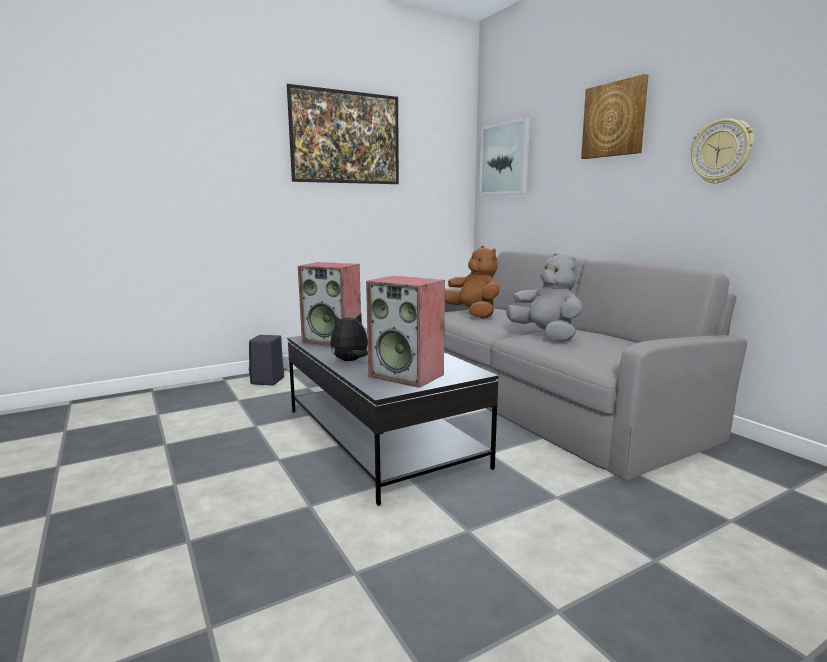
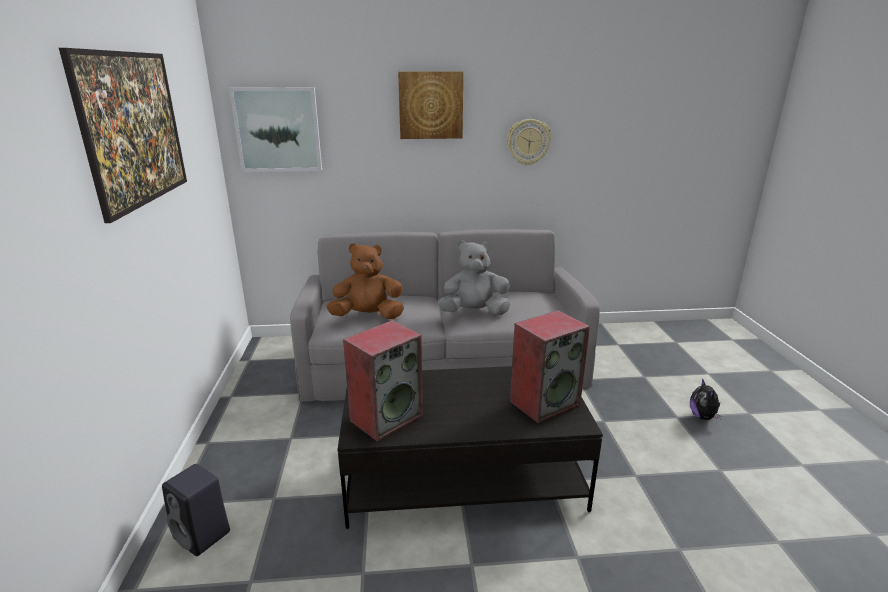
camera: 65 degrees left, 10 degrees up
plush toy [330,313,368,361] -> plush toy moved to [690,379,721,420]

